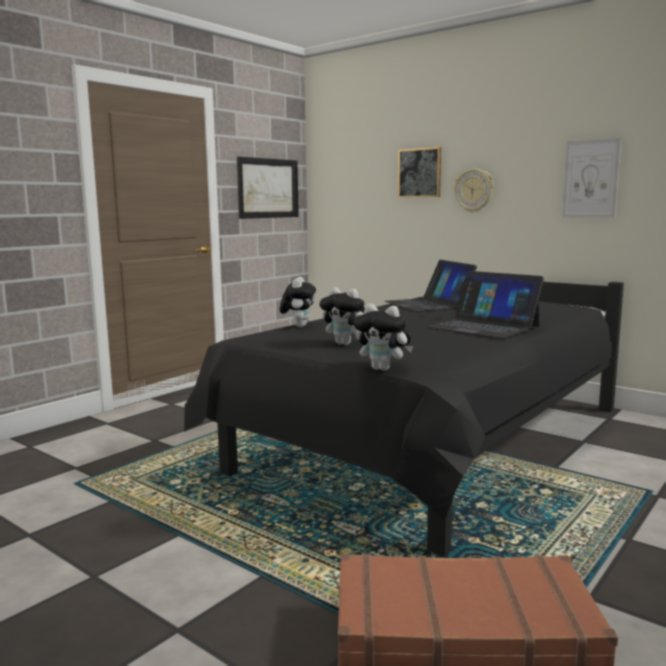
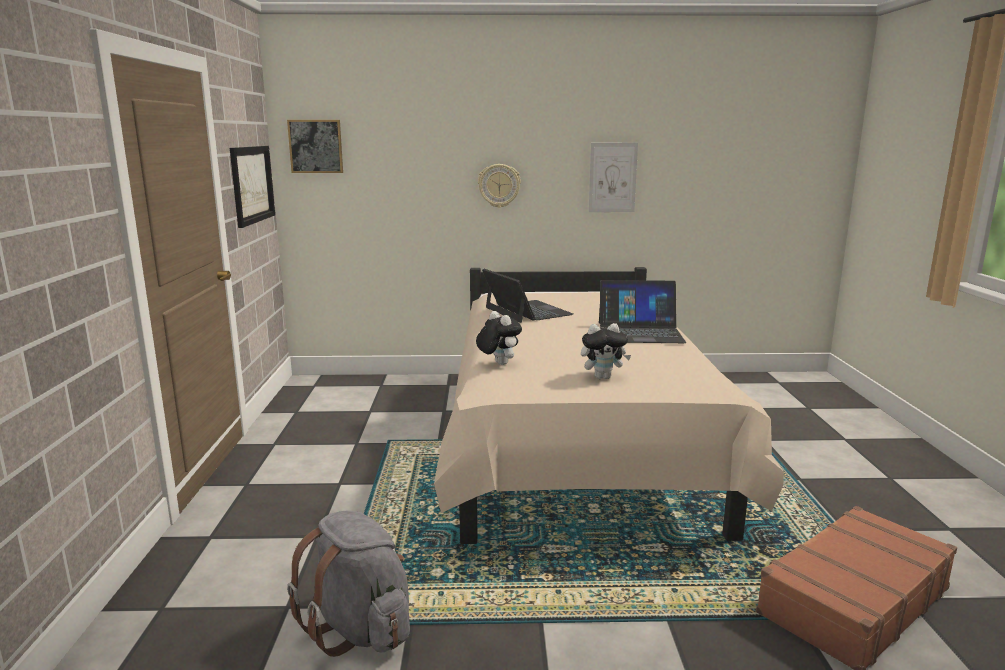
camera: 40 degrees left, 5 degrees up
black bed [184,282,624,556] -> beige bed [434,267,784,544]
plush toy [354,304,413,371] -> none
laptop [385,260,477,312] -> laptop turned 150 degrees counterclockwise [482,269,573,323]
picture [398,147,441,198] -> picture moved to [287,120,343,173]
none -> grey backpack [287,510,410,657]

